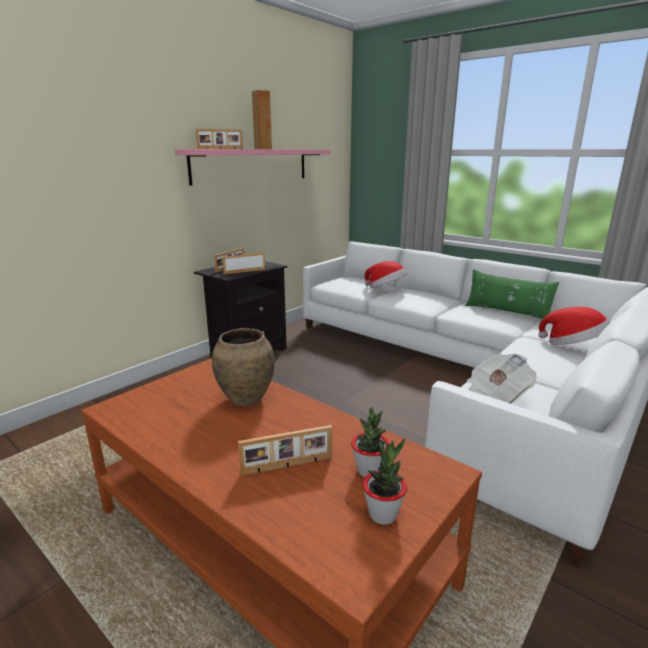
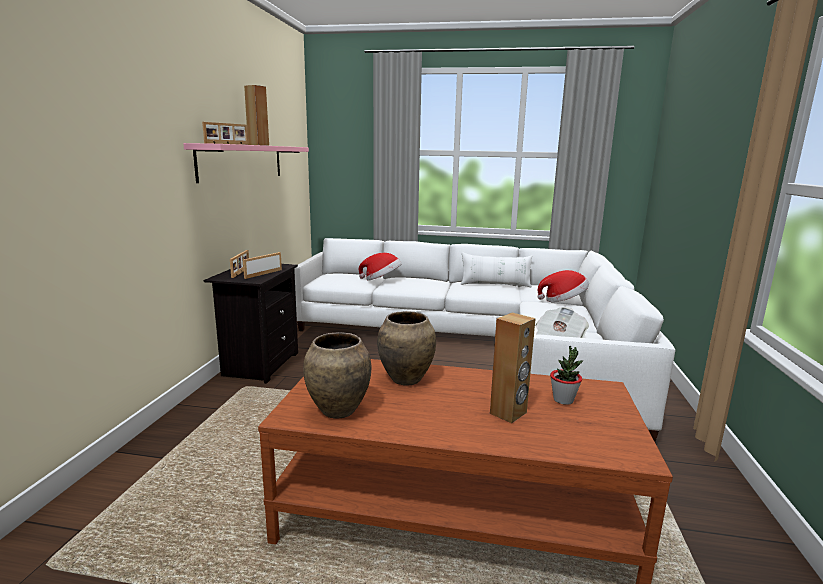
camera: 30 degrees left, 5 degrees down
picture frame [238,425,332,476] -> brown speaker [490,313,536,423]
potted plant [363,439,407,525] -> none
green pillow [465,269,559,319] -> white pillow [460,252,532,288]
none -> brown vase [303,332,371,419]

